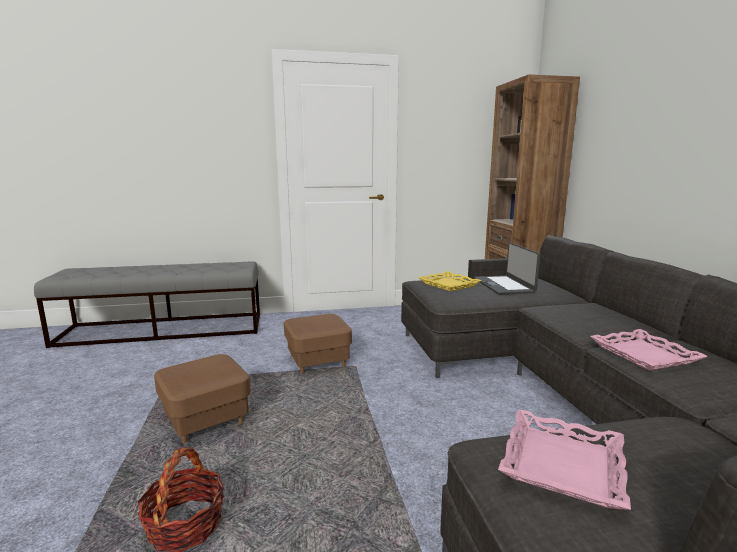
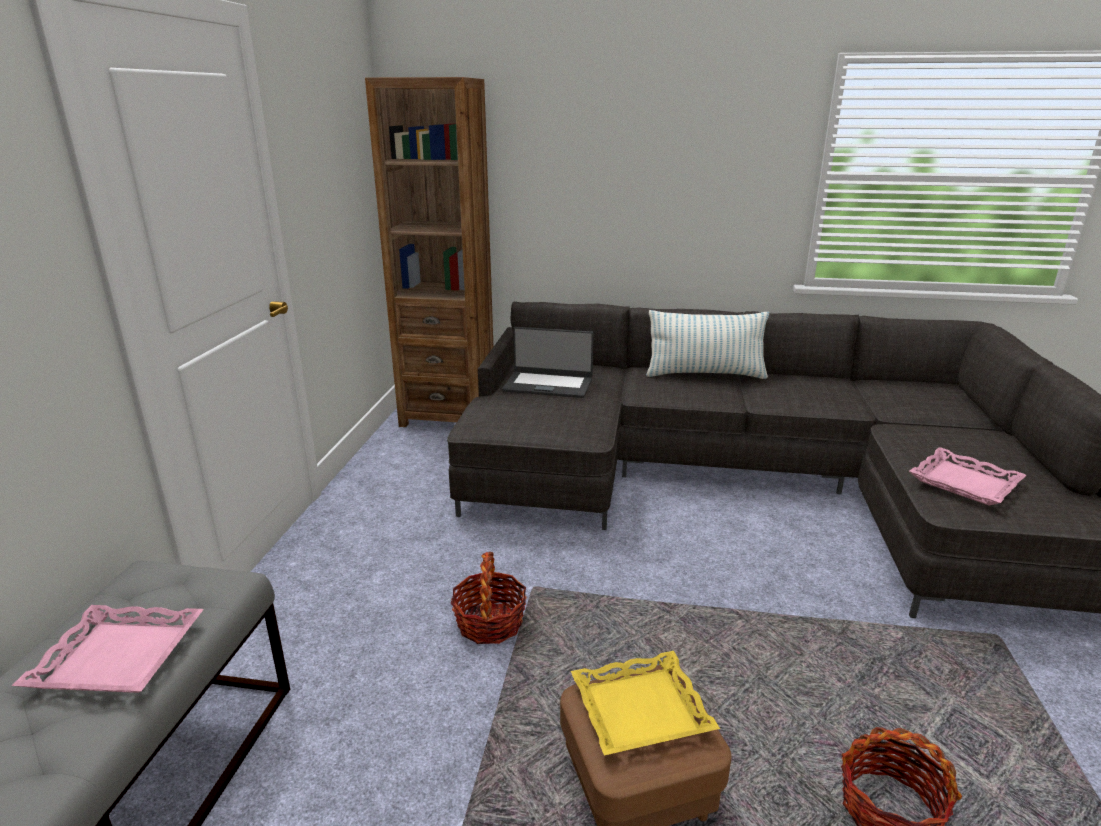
camera: 70 degrees left, 10 degrees up
brown ottoman [284,314,352,373] -> basket [451,552,527,644]
yellow tray [418,271,481,291] -> yellow tray moved to [571,651,720,755]
pink tray [590,329,708,370] -> pink tray moved to [12,605,204,693]
none -> pillow [646,310,769,379]

